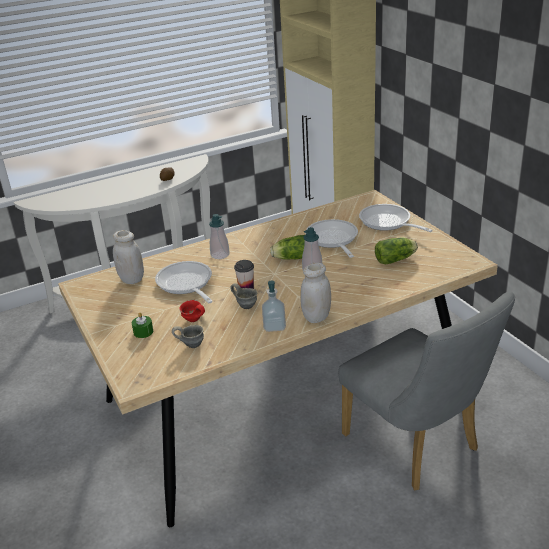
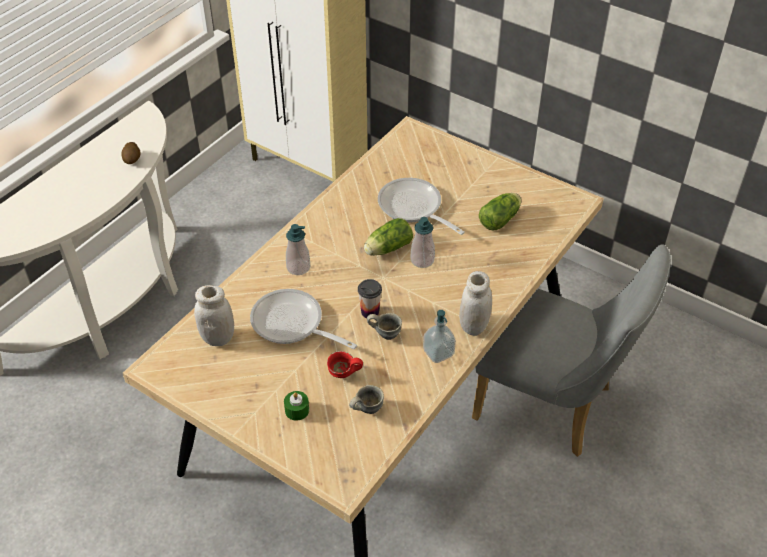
camera: 30 degrees left, 15 degrees up
frying pan [359,204,433,232] -> none

